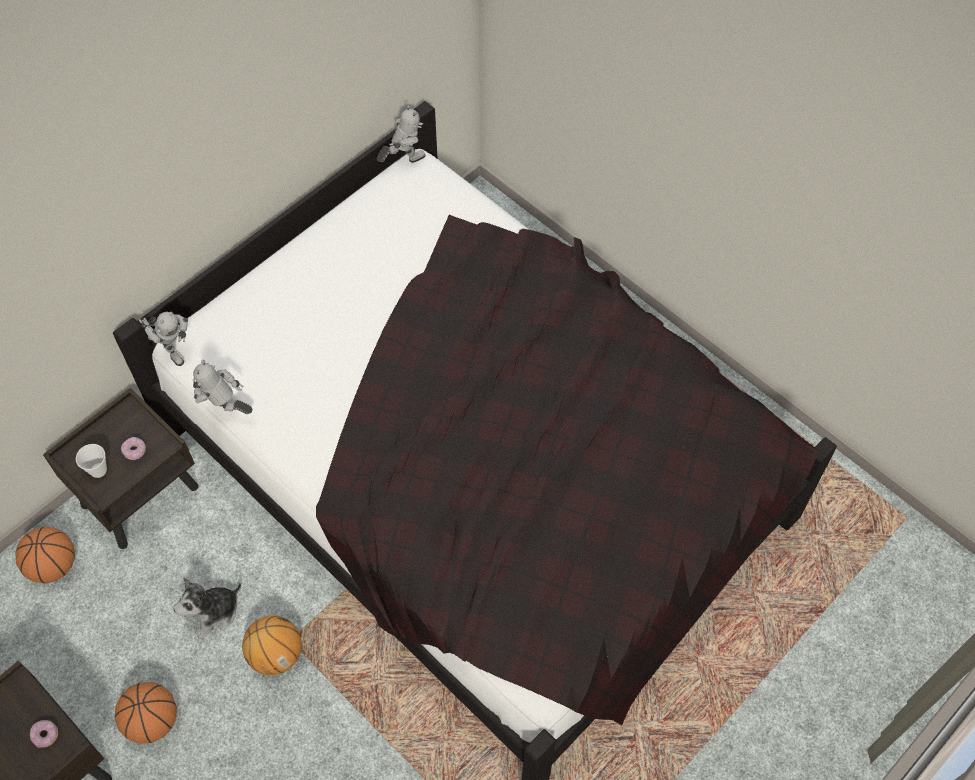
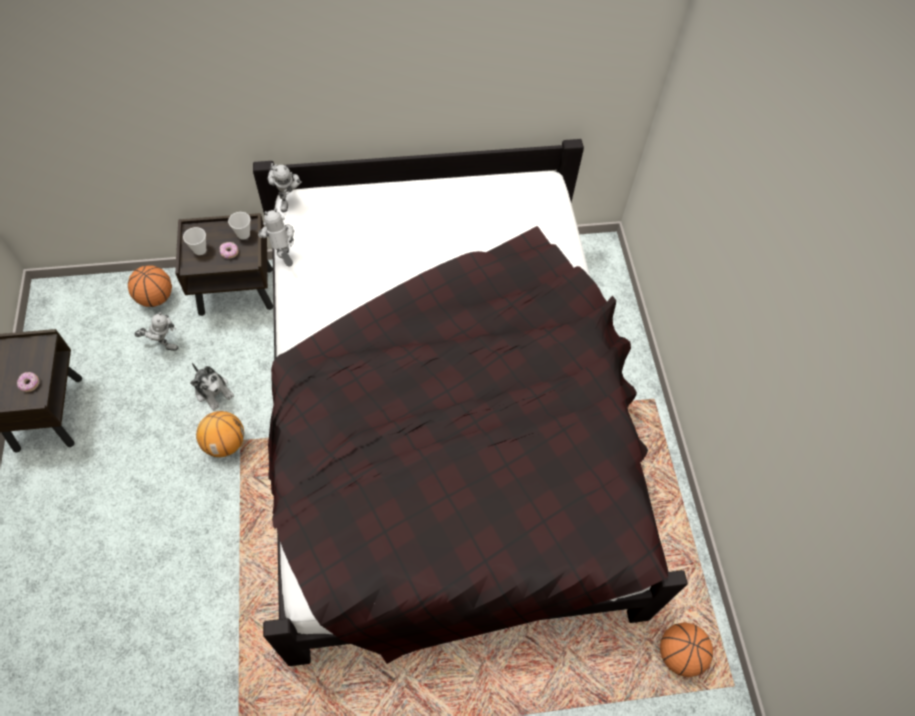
camera: 35 degrees right, 0 degrees up
basketball [115,682,177,744] -> basketball moved to [660,622,713,677]
plush toy [173,578,241,639] -> plush toy turned 135 degrees counterclockwise [190,363,234,410]
toy robot [377,105,426,163] -> toy robot moved to [134,312,178,351]
none -> cup [228,212,251,240]

